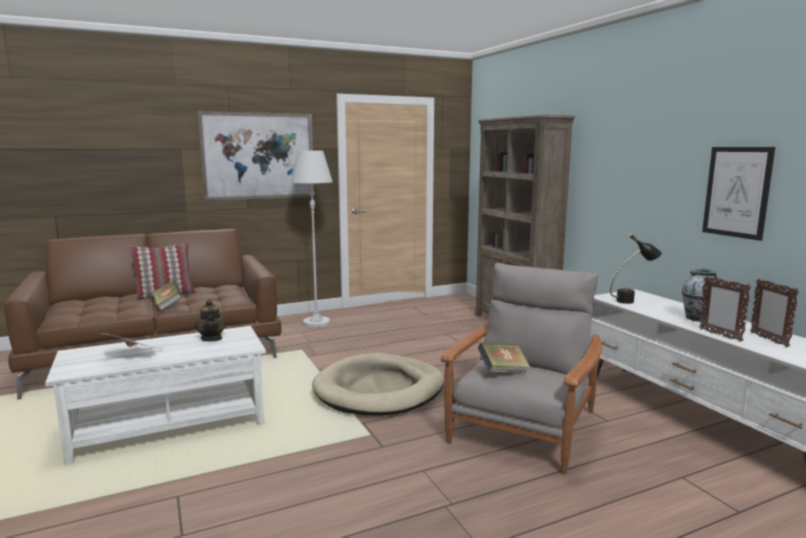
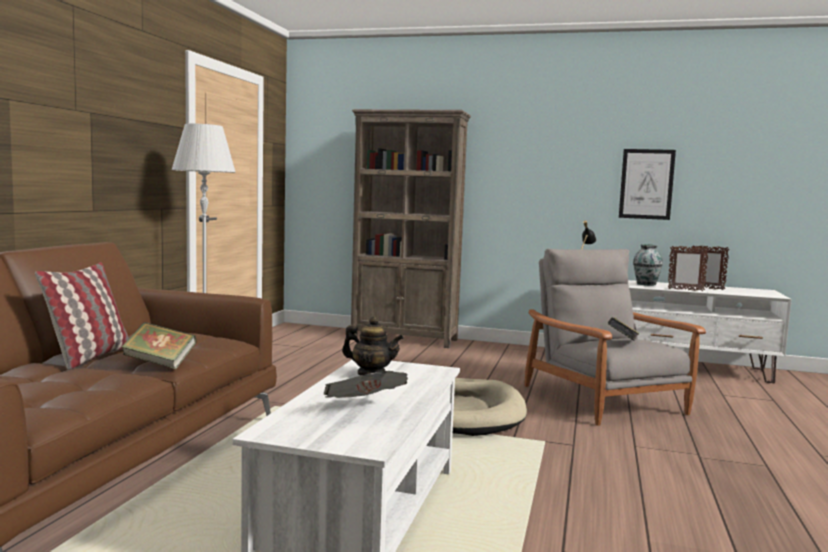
camera: 50 degrees left, 5 degrees down
picture [197,111,315,201] -> none

